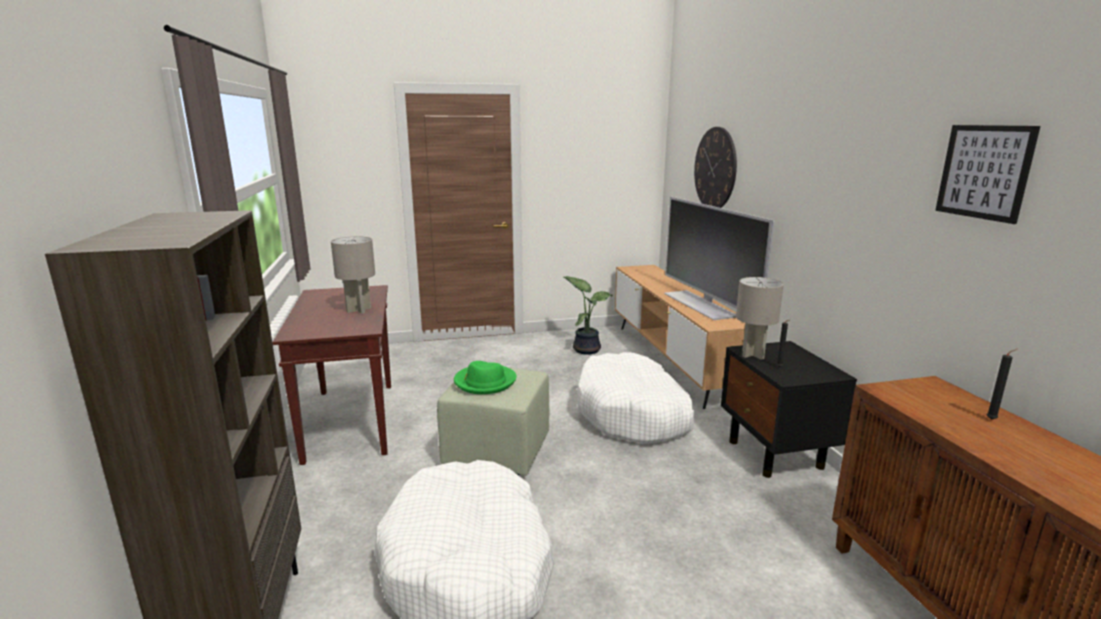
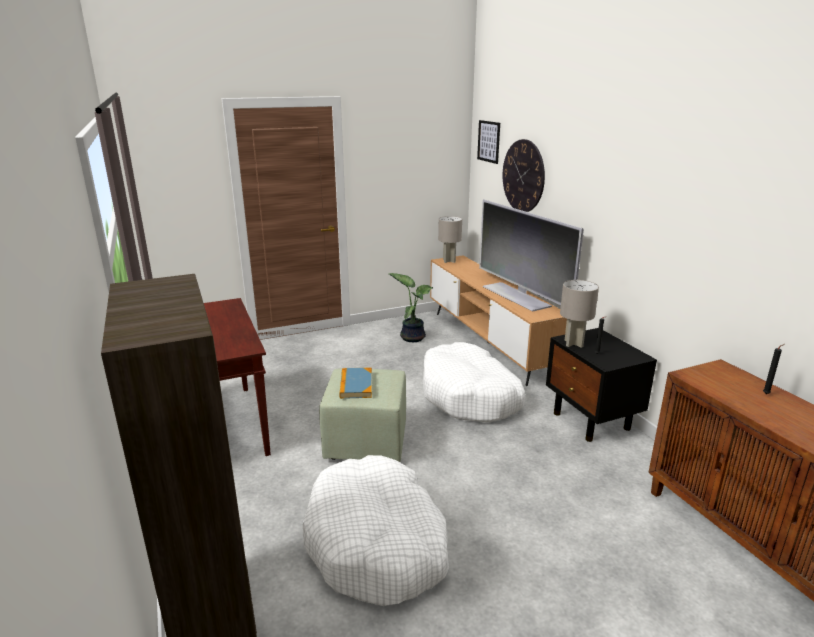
camera: 10 degrees left, 5 degrees up
grey table lamp [331,236,375,314] -> grey table lamp moved to [438,216,462,263]
green hat [454,361,517,394] -> book [339,368,372,399]
picture [935,125,1040,224] -> picture moved to [477,120,500,164]

